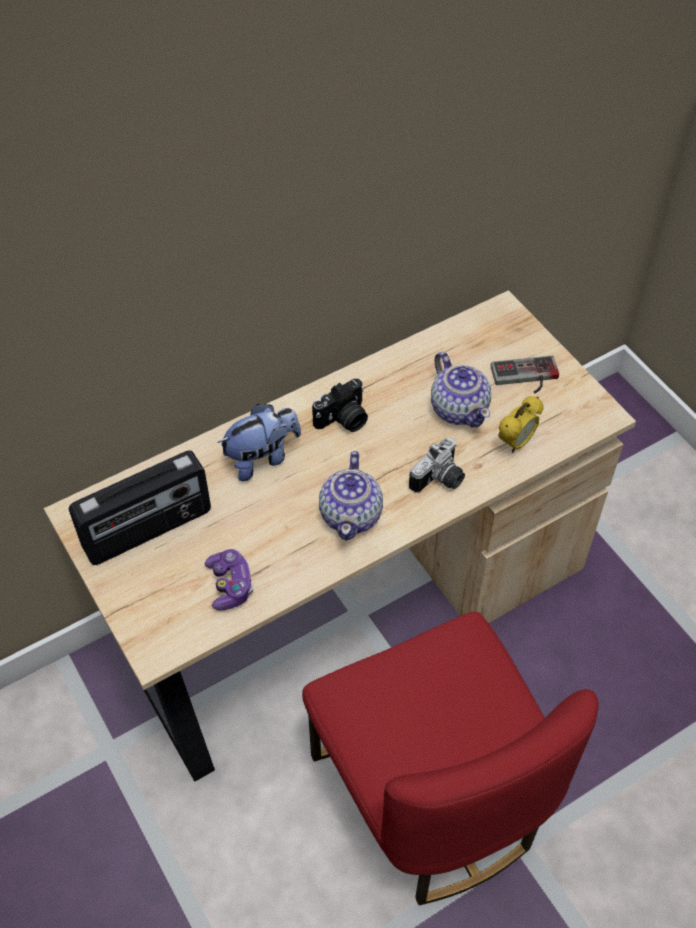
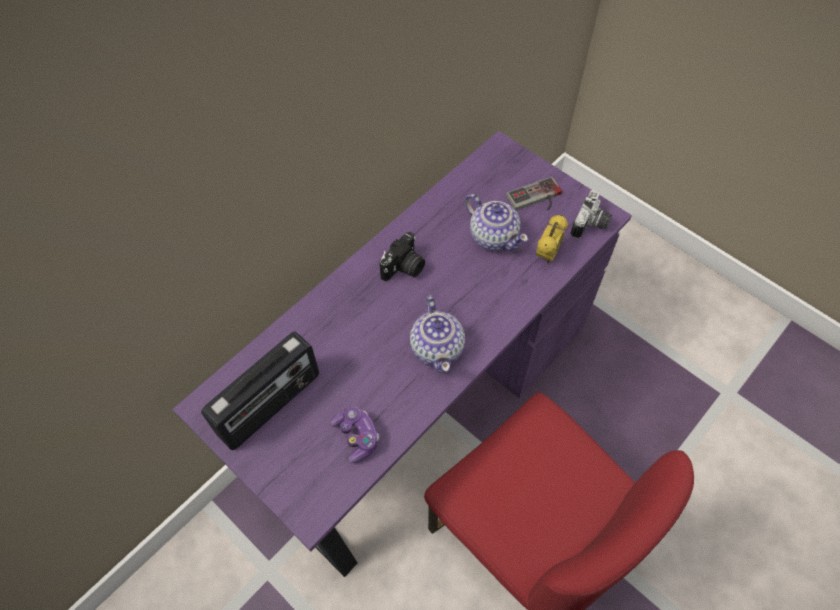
camera: 15 degrees left, 5 degrees up
beige desk [44,290,636,782] -> purple desk [172,131,632,577]
plush toy [218,404,301,482] -> none
camera [409,437,465,493] -> camera moved to [571,190,612,239]

